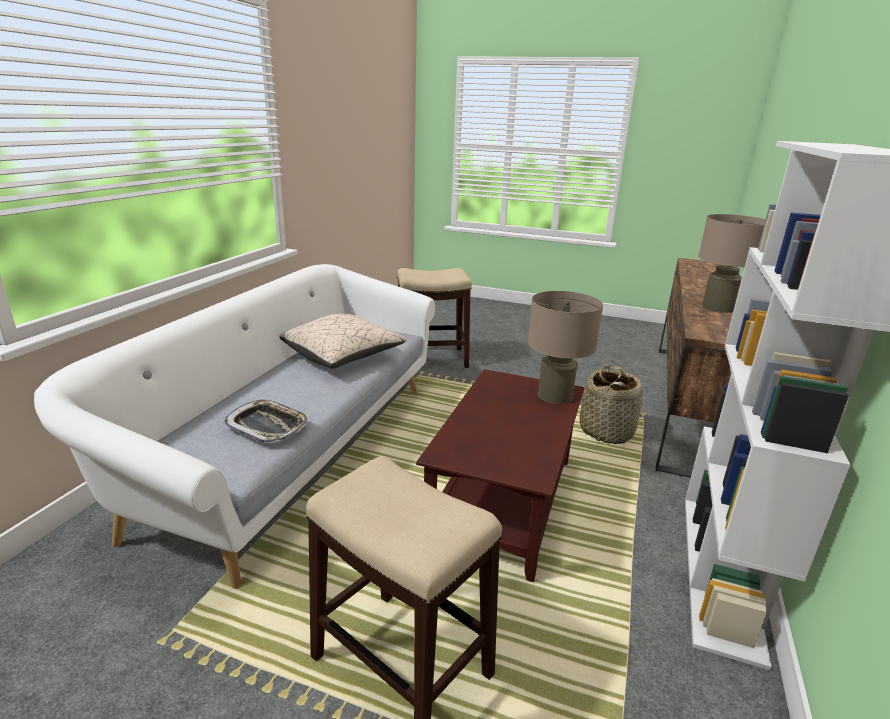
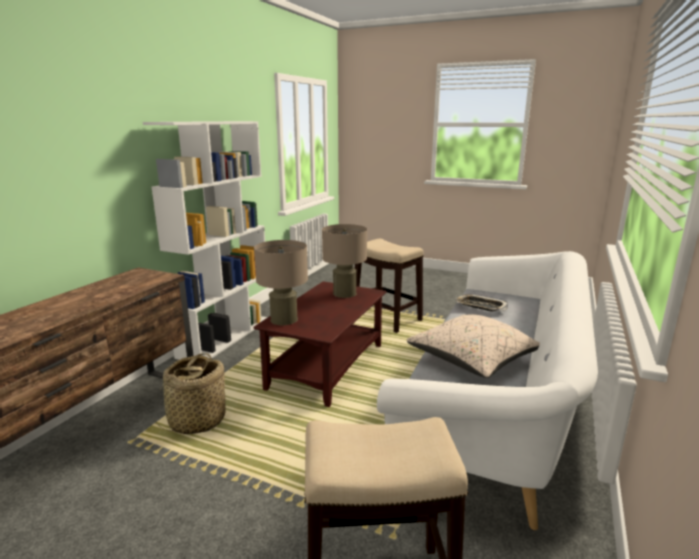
camera: 175 degrees left, 5 degrees down
beige table lamp [698,214,766,313] -> beige table lamp moved to [322,224,367,298]

